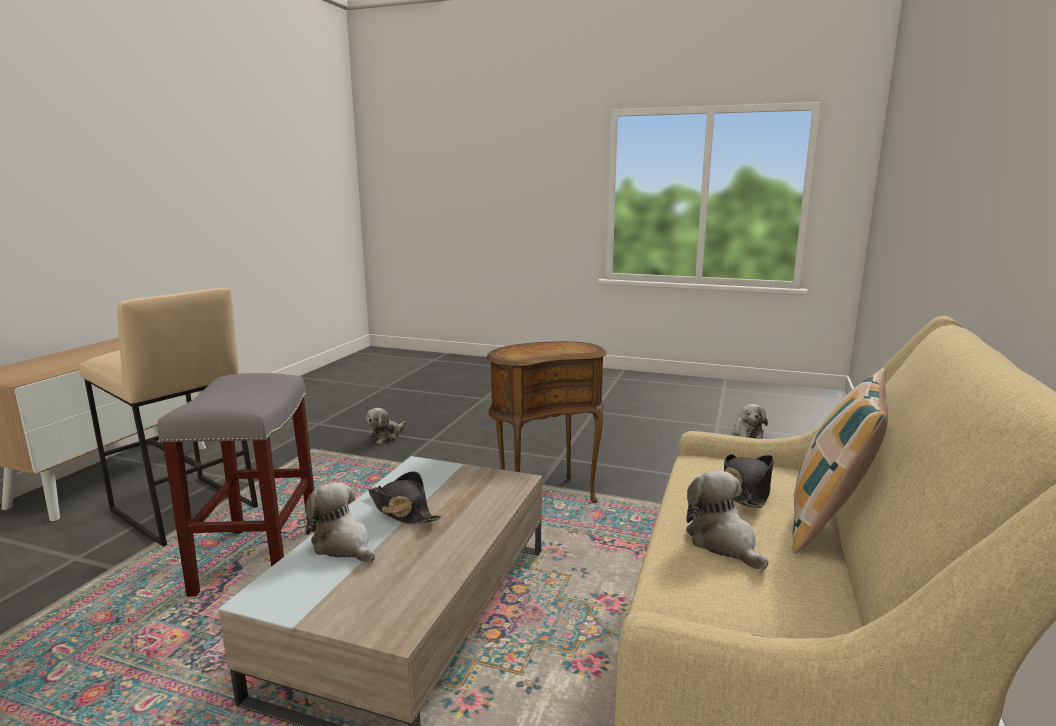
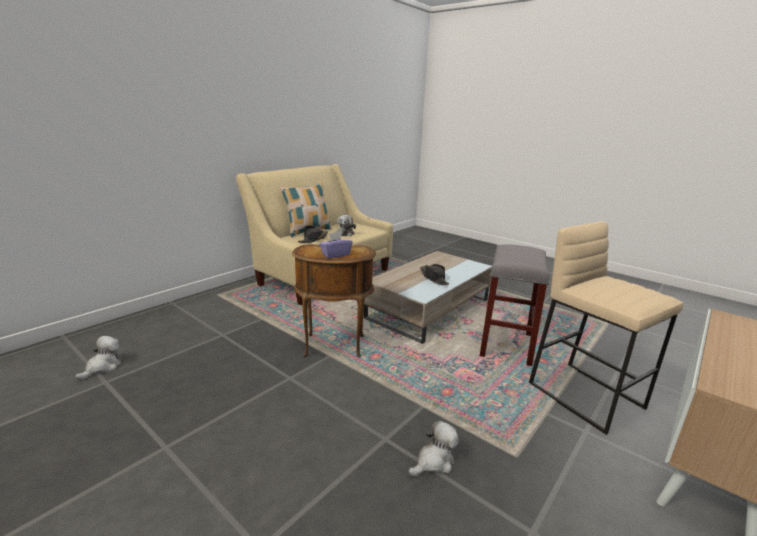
camera: 160 degrees left, 5 degrees up
plush toy [306,482,375,563] -> none
none -> purple tissue box [319,232,353,258]

